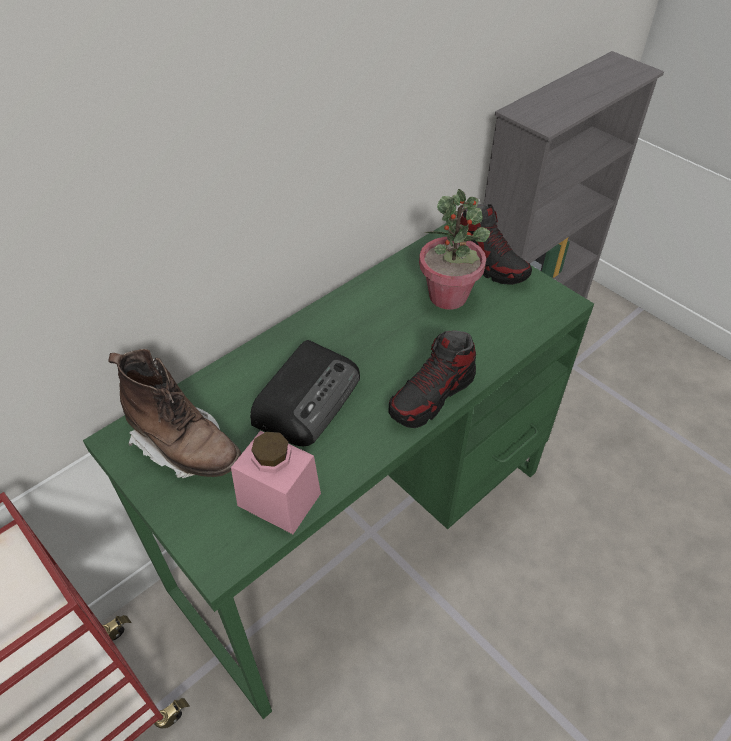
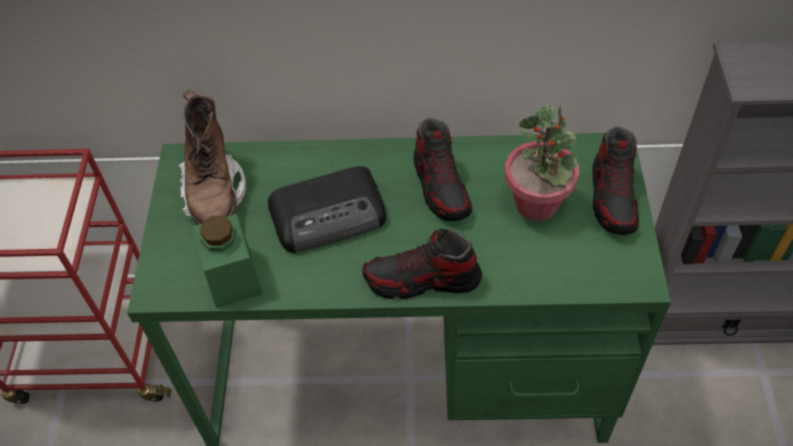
camera: 45 degrees right, 5 degrees up
pink jar [231,431,321,534] -> green jar [193,214,263,308]
none -> shoe [414,118,472,221]

